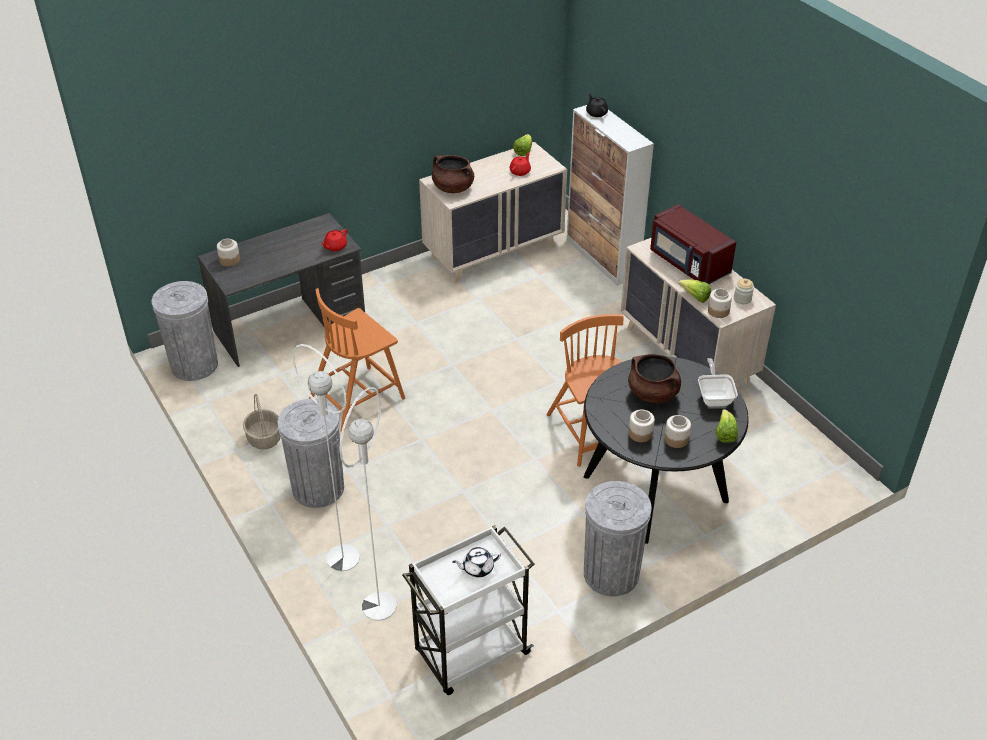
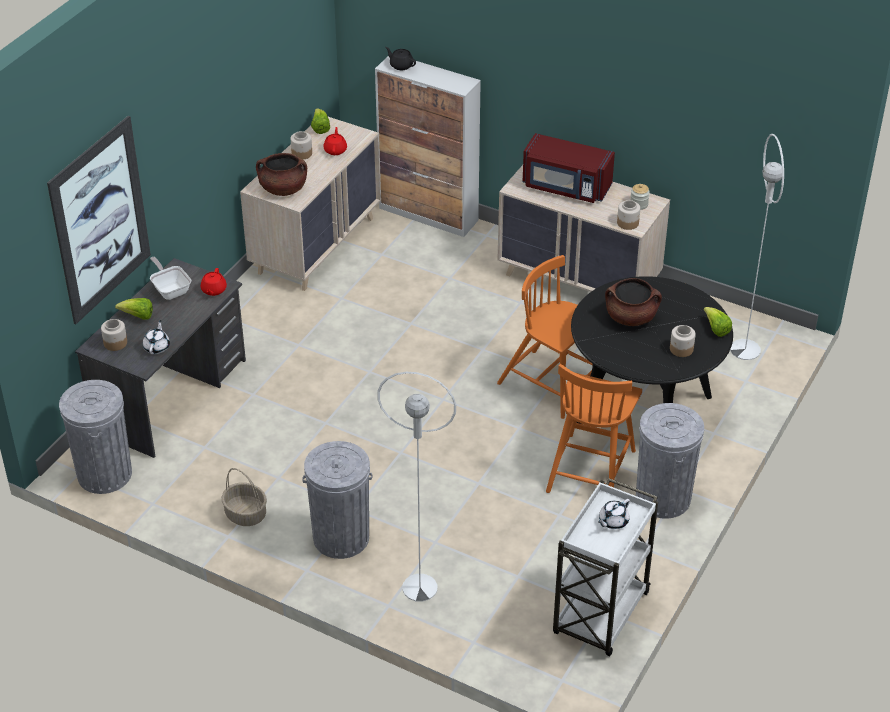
camera: 30 degrees left, 0 degrees up
orange chair [309,288,405,432] -> orange chair moved to [546,364,642,493]
white floor lamp [339,387,397,621] -> white floor lamp moved to [730,134,784,360]
jar [629,410,655,442] -> jar moved to [291,131,312,160]
lettuce [678,279,711,303] -> lettuce moved to [115,298,153,320]
frying pan [698,358,738,406] -> frying pan moved to [150,257,191,300]
none -> picture [47,116,151,324]
none -> white teapot [143,320,170,354]

